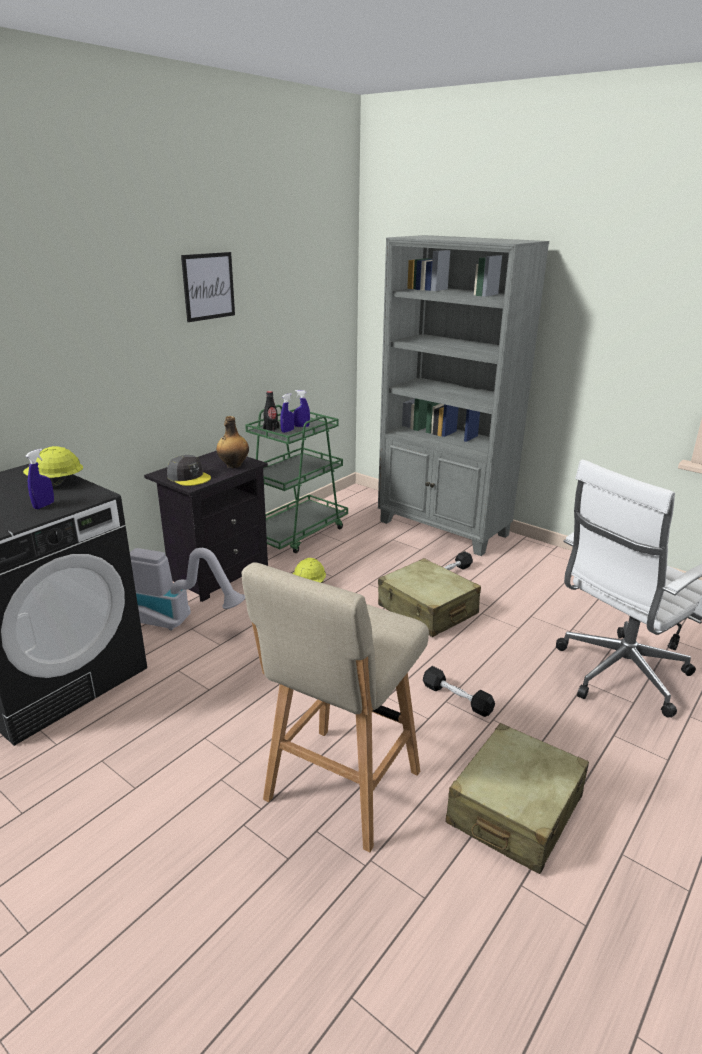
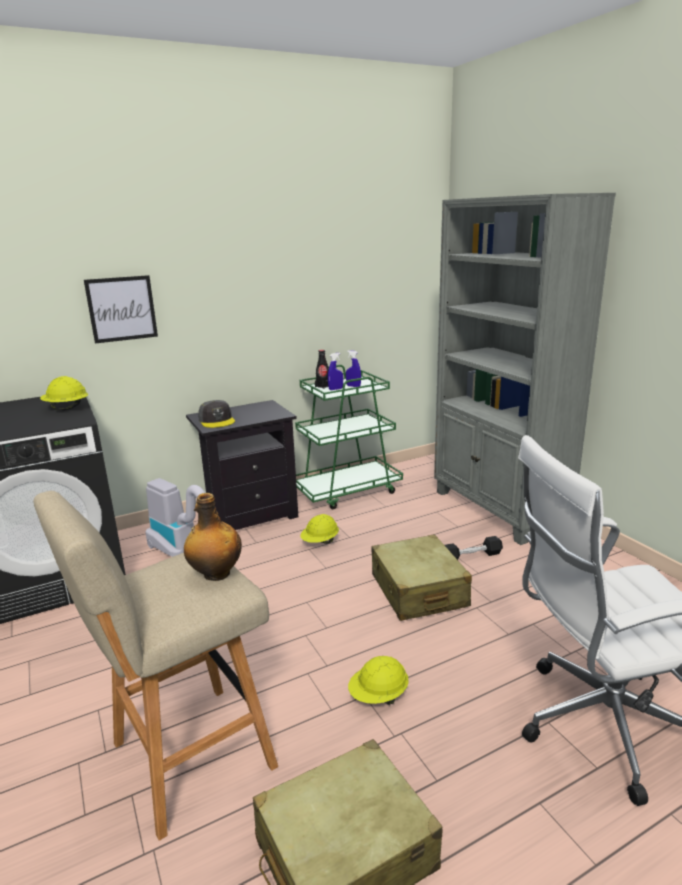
camera: 25 degrees right, 5 degrees down
blue spray bottle [26,449,54,509] -> none
picture [181,252,235,322] -> picture moved to [84,275,158,344]
bottle [216,416,249,468] -> bottle moved to [184,493,242,581]
black dumbbell [423,666,495,717] -> yellow hard hat [348,656,409,705]

